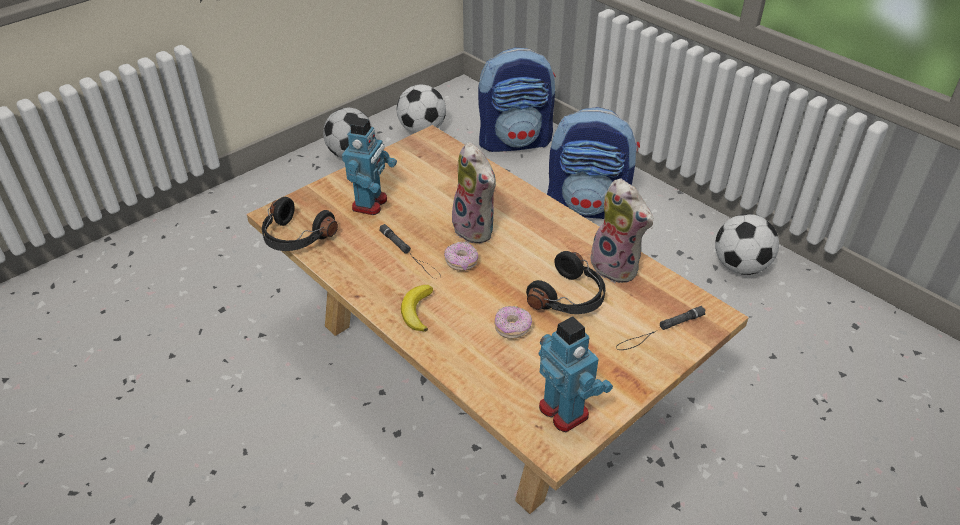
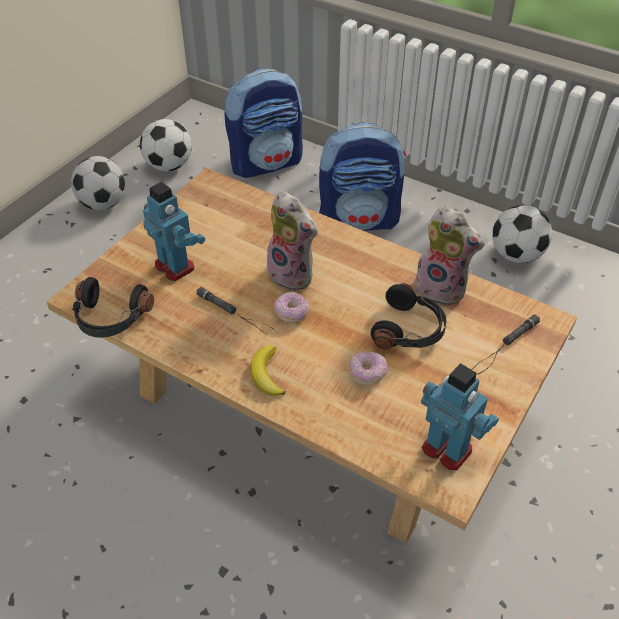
camera: 15 degrees left, 5 degrees up
toy robot [342,117,397,215] -> toy robot turned 45 degrees counterclockwise [143,182,205,281]

